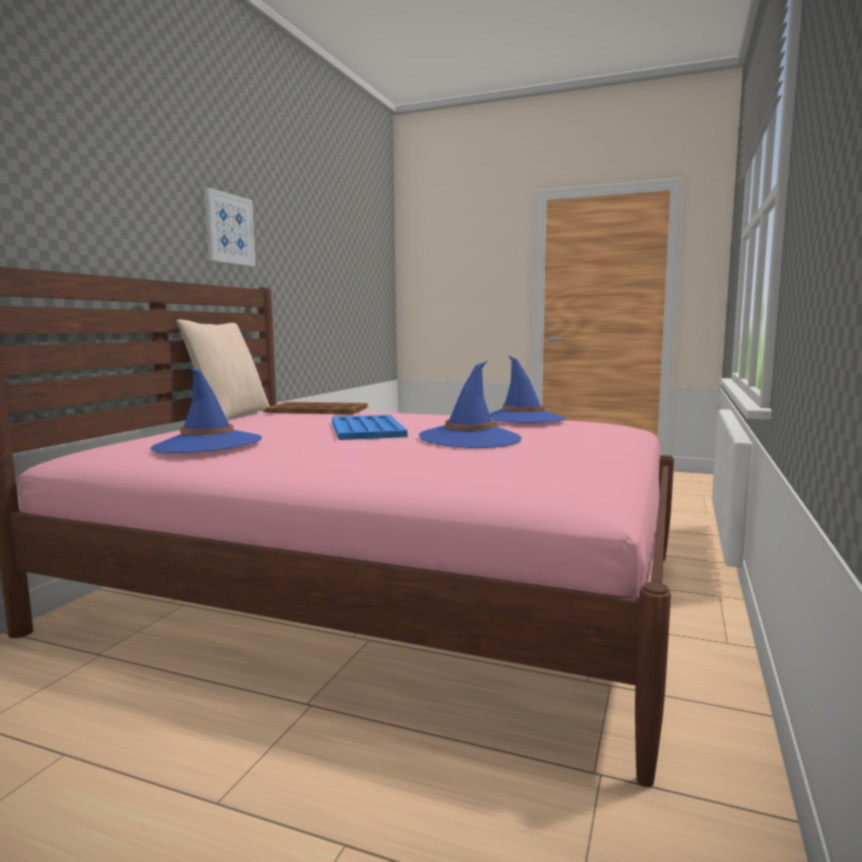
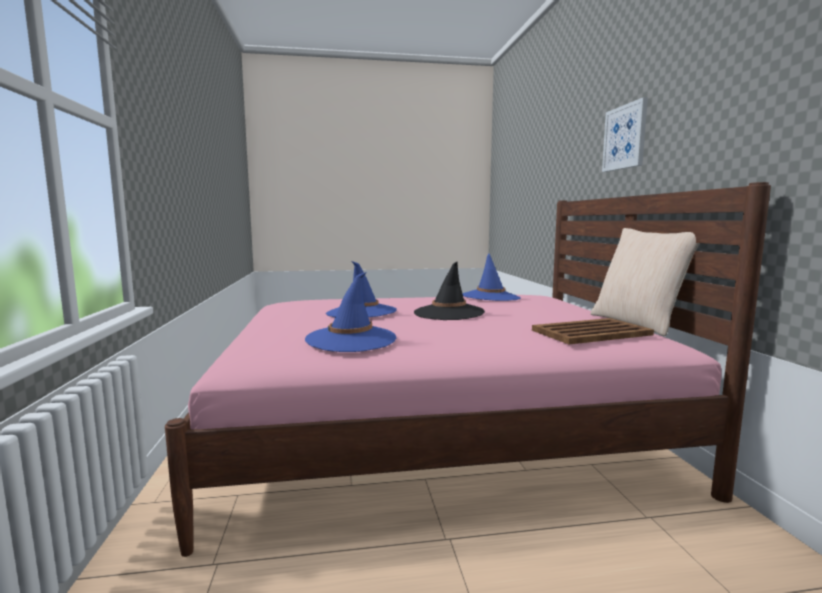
camera: 150 degrees right, 0 degrees up
picture [204,187,256,267] -> picture moved to [602,97,648,172]
blue tray [332,415,408,440] -> black hat [414,261,485,320]

